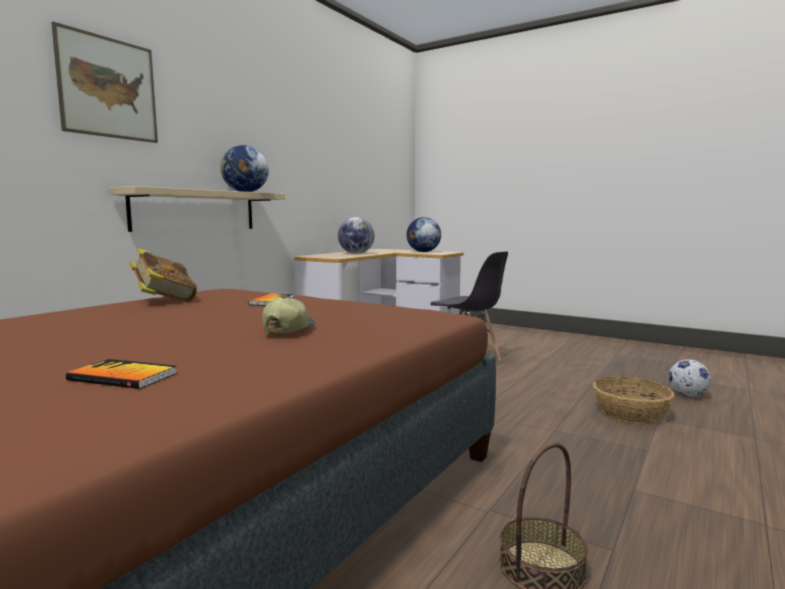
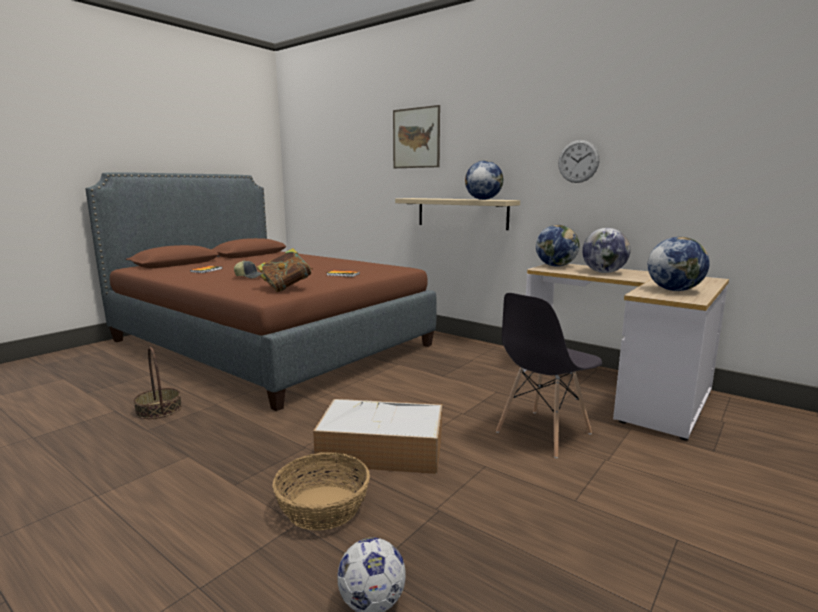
camera: 95 degrees right, 5 degrees up
book [129,248,197,302] -> book moved to [257,248,313,292]
none -> storage box [313,399,442,474]
none -> globe [536,225,580,267]
none -> wall clock [558,140,600,183]

